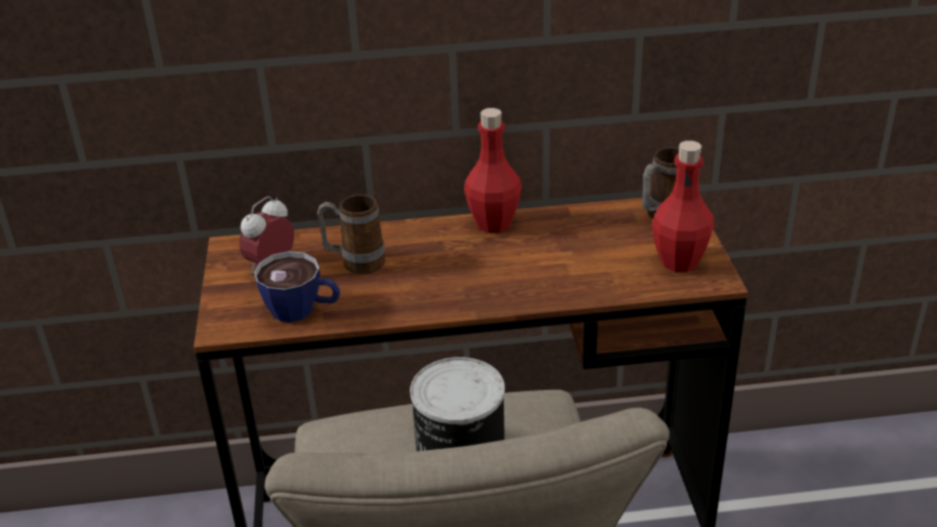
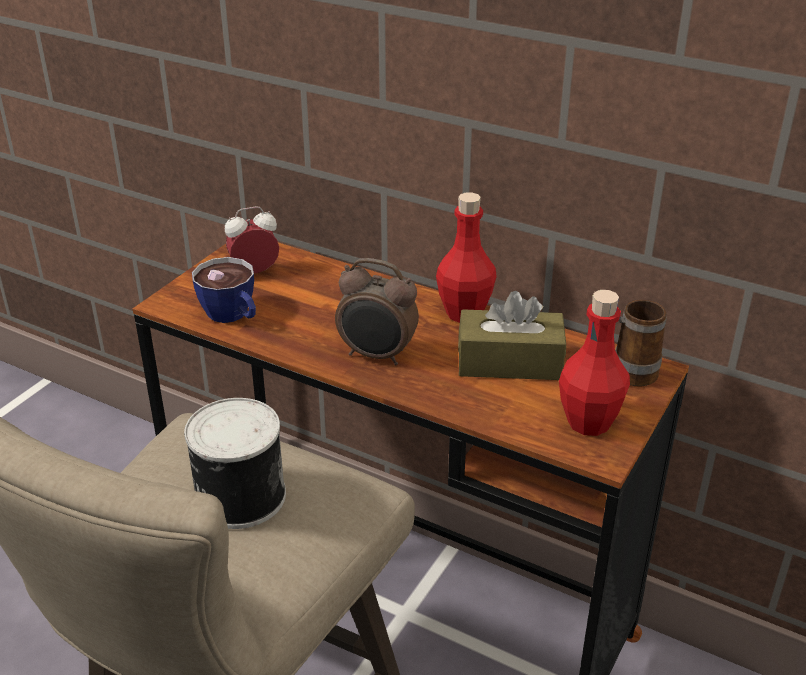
camera: 35 degrees right, 0 degrees up
mug [317,194,385,274] -> none
none -> alarm clock [335,258,419,365]
none -> brown tissue box [458,291,566,380]

